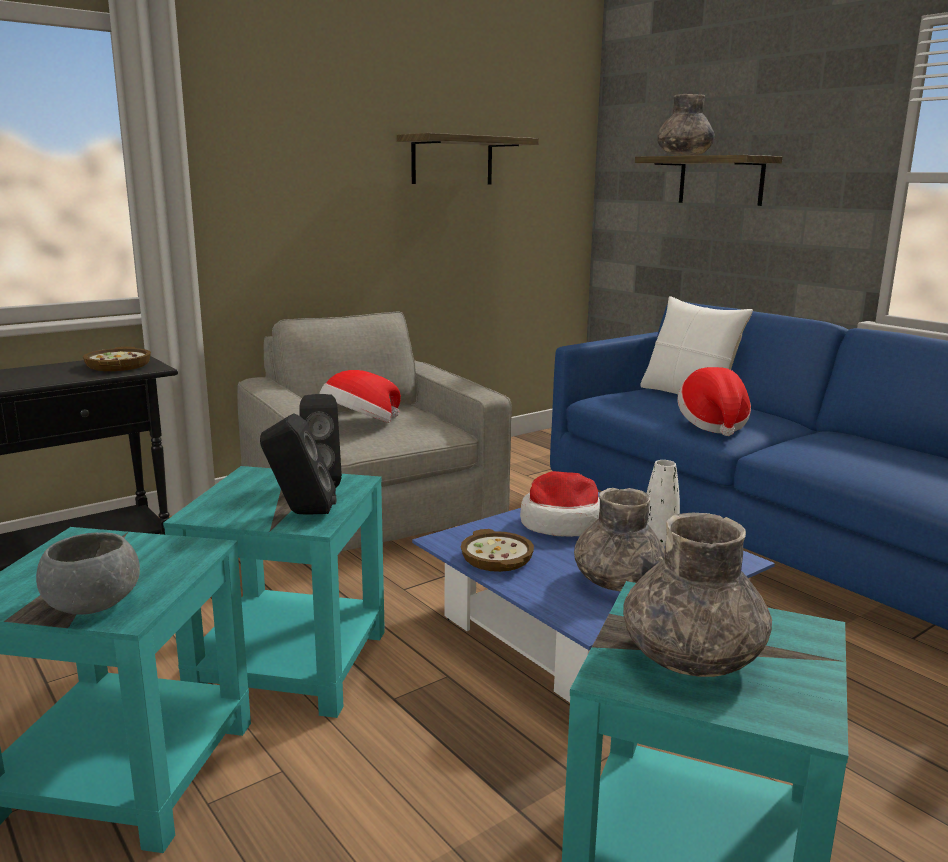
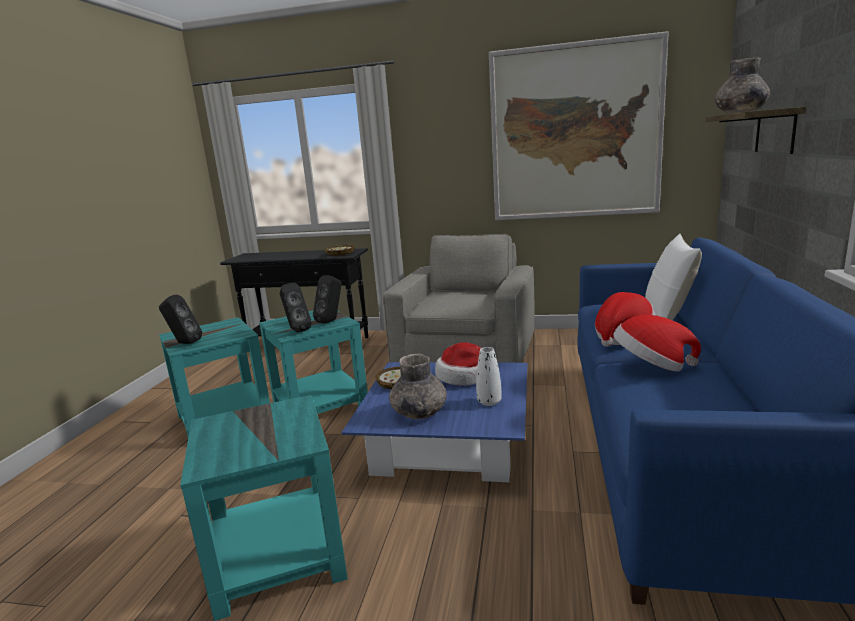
camera: 50 degrees right, 0 degrees up
grey bowl [36,532,140,615] -> black speaker [159,294,202,344]
hat [319,370,401,423] -> hat moved to [613,315,701,372]
shelf [397,133,539,184] -> picture [489,31,669,220]
grey vase [623,513,772,677] -> none

